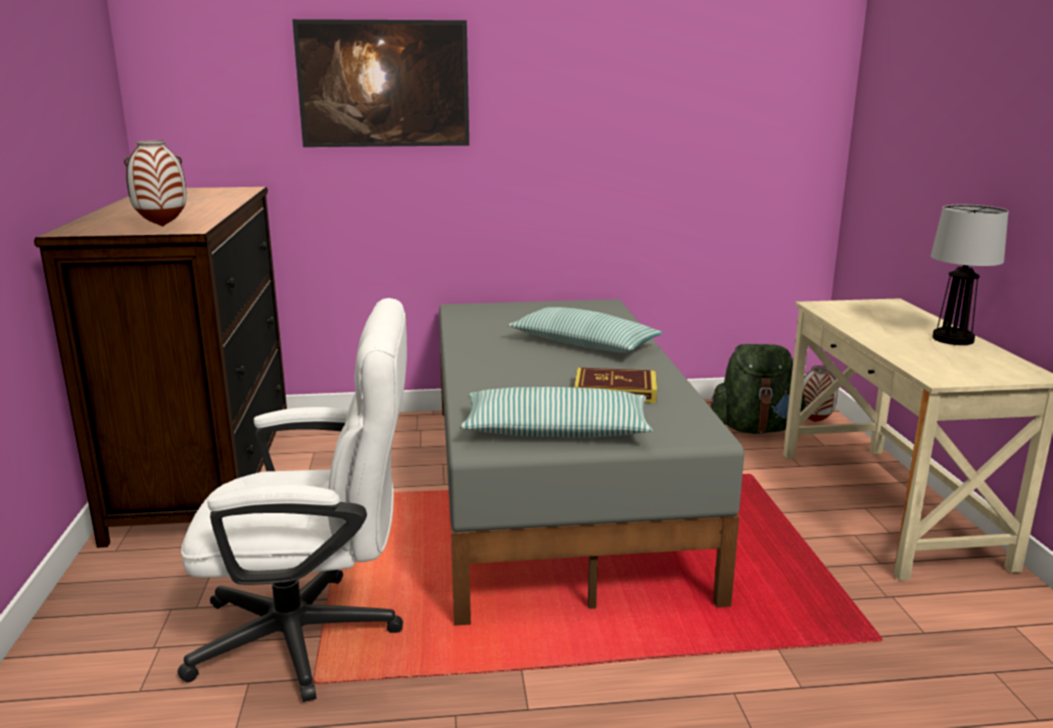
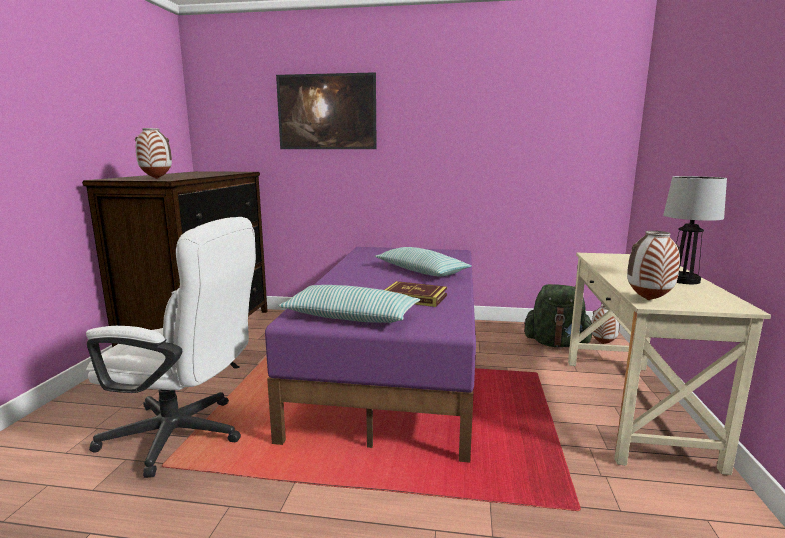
camera: 15 degrees right, 5 degrees down
grey bed [439,299,744,626] -> purple bed [265,247,476,463]
none -> vase [627,231,680,300]

